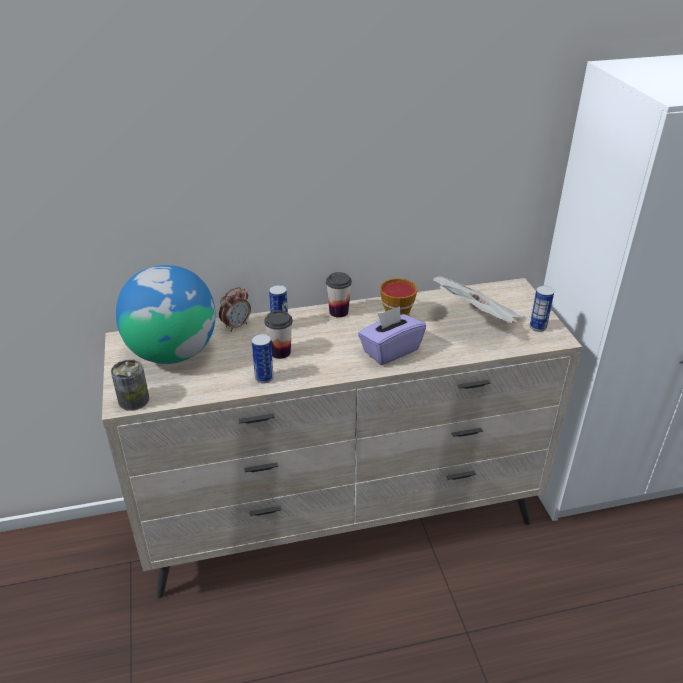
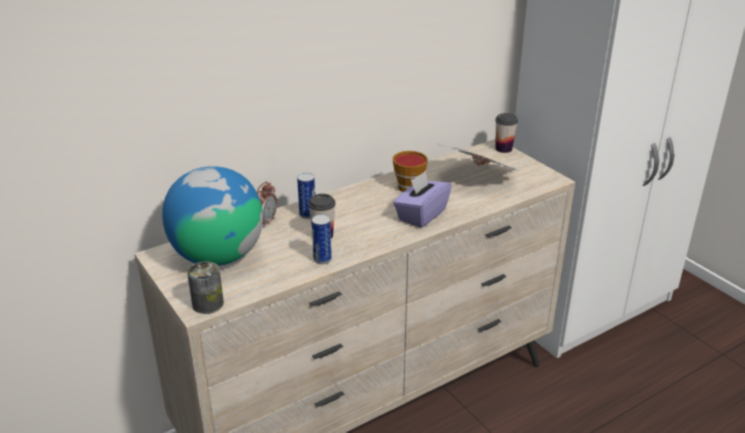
camera: 20 degrees left, 5 degrees down
cup [326,272,352,318] -> cup moved to [495,113,518,153]
can [530,286,554,332] -> none

